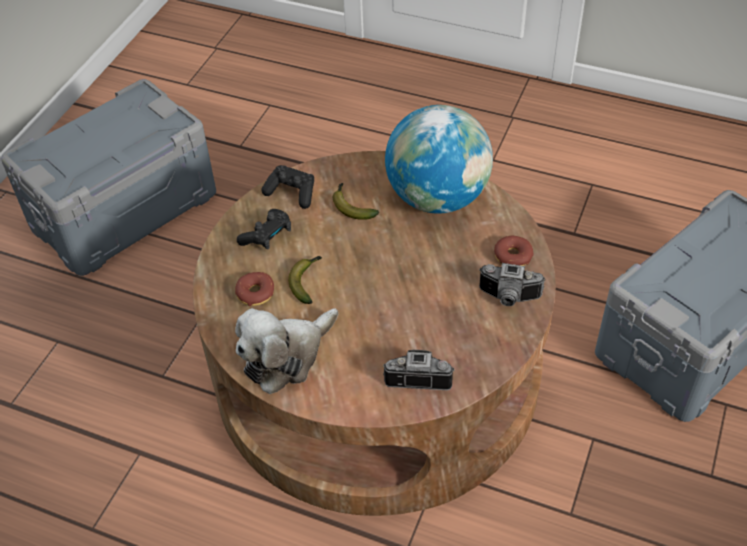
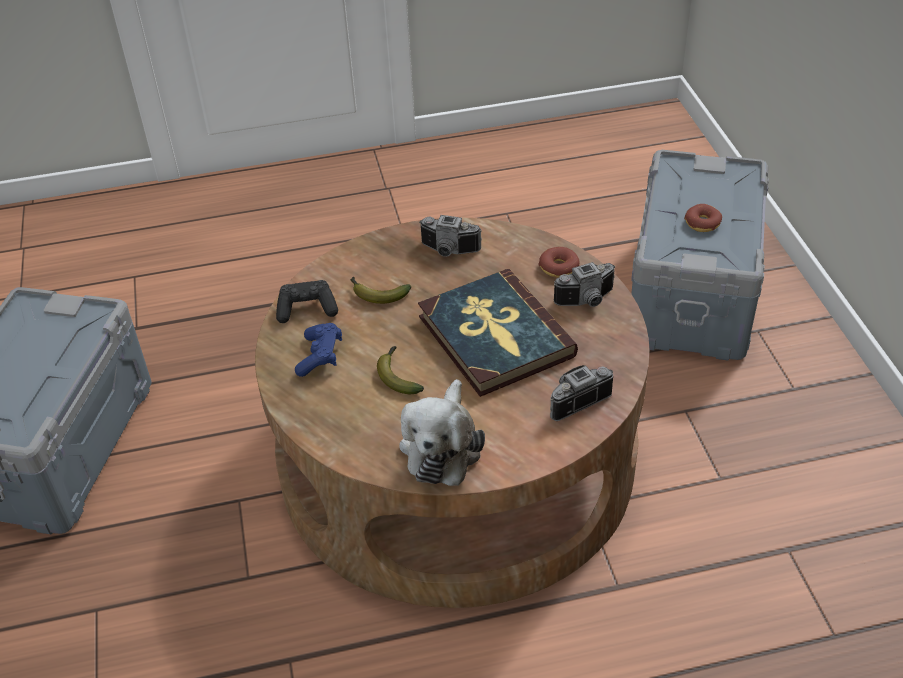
camera: 35 degrees left, 5 degrees down
donut [235,272,274,306] -> donut moved to [684,204,722,232]
black game controller [237,209,291,249] -> blue game controller [295,323,342,377]
globe [385,105,493,214] -> camera [419,215,482,257]
none -> book [418,269,578,397]

